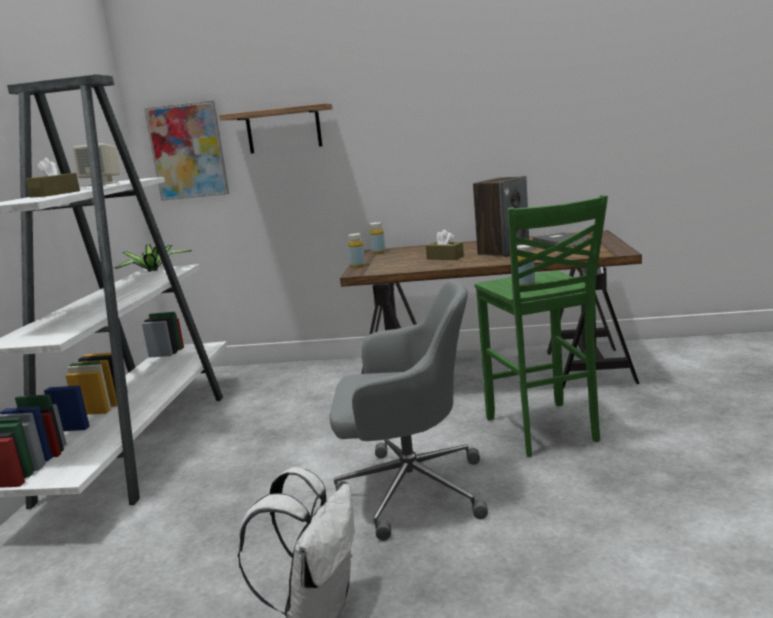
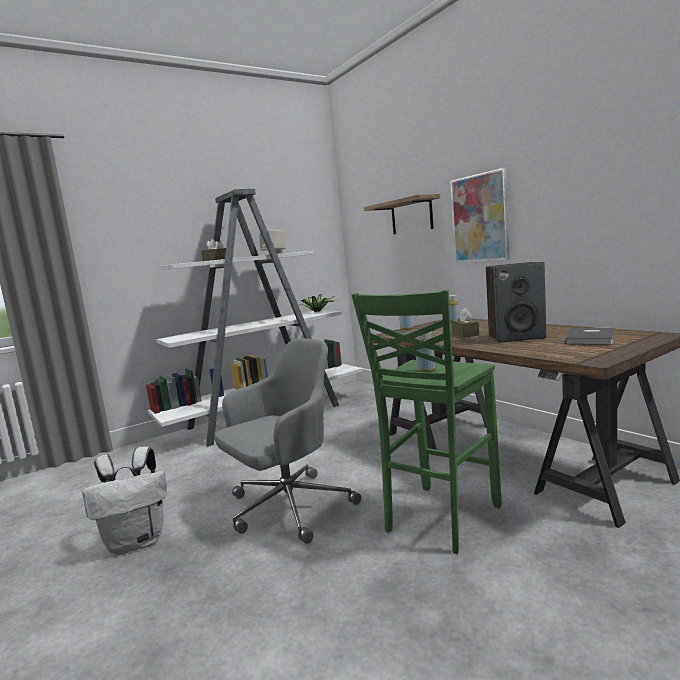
camera: 50 degrees right, 5 degrees down
picture [144,100,229,201] -> picture moved to [450,168,510,263]
grey office chair [330,280,488,541] -> grey office chair turned 90 degrees counterclockwise [214,338,361,544]

